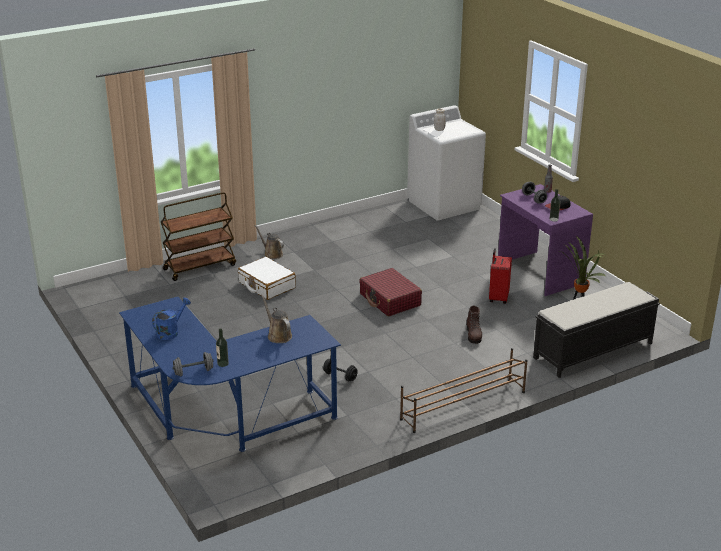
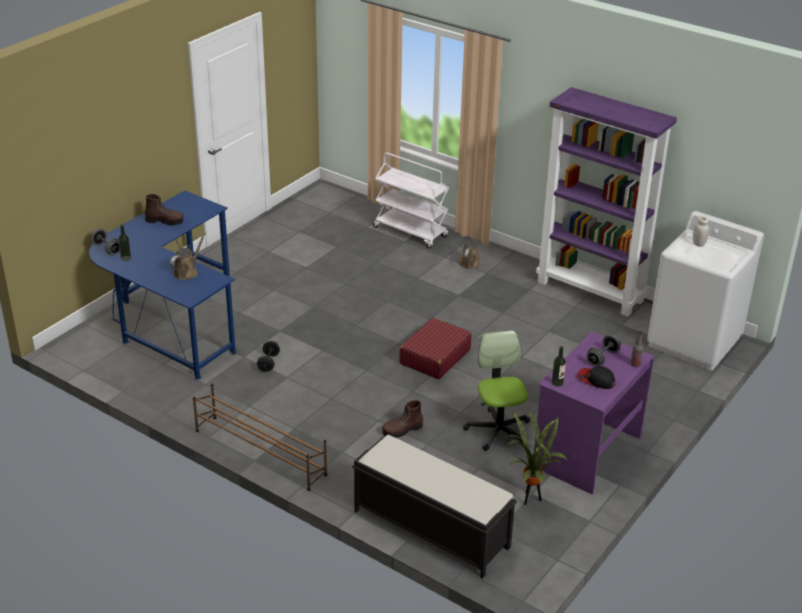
camera: 65 degrees right, 5 degrees up
blue watering can [152,298,191,340] -> brown boot [145,194,183,225]
brown cart [161,192,236,281] -> white cart [373,152,449,248]
white suitcase [238,257,296,300] -> none
red suitcase [489,248,512,304] -> office chair [463,330,530,451]
none -> purple bookcase [536,87,677,317]

